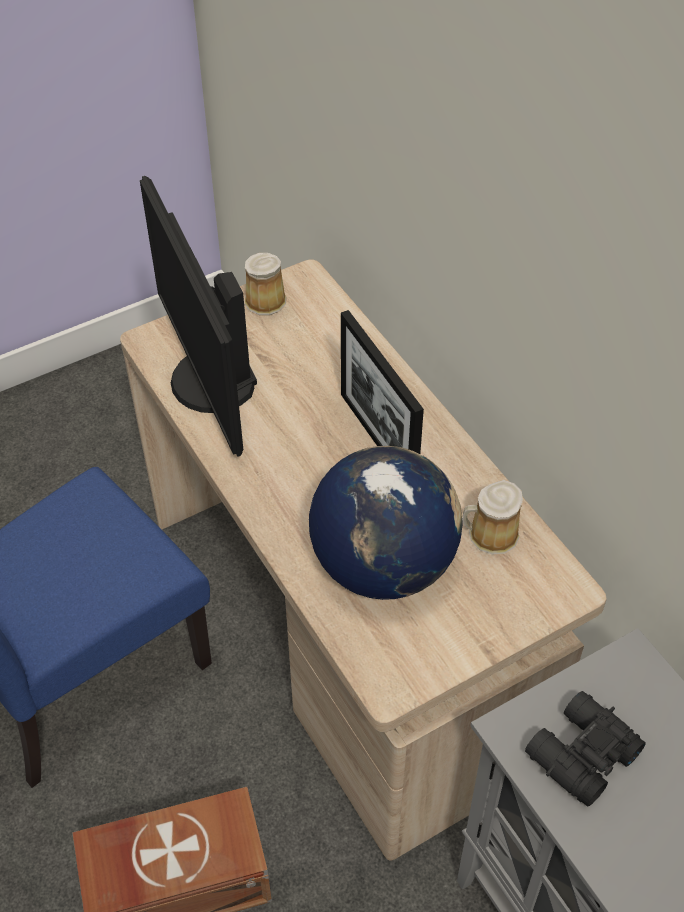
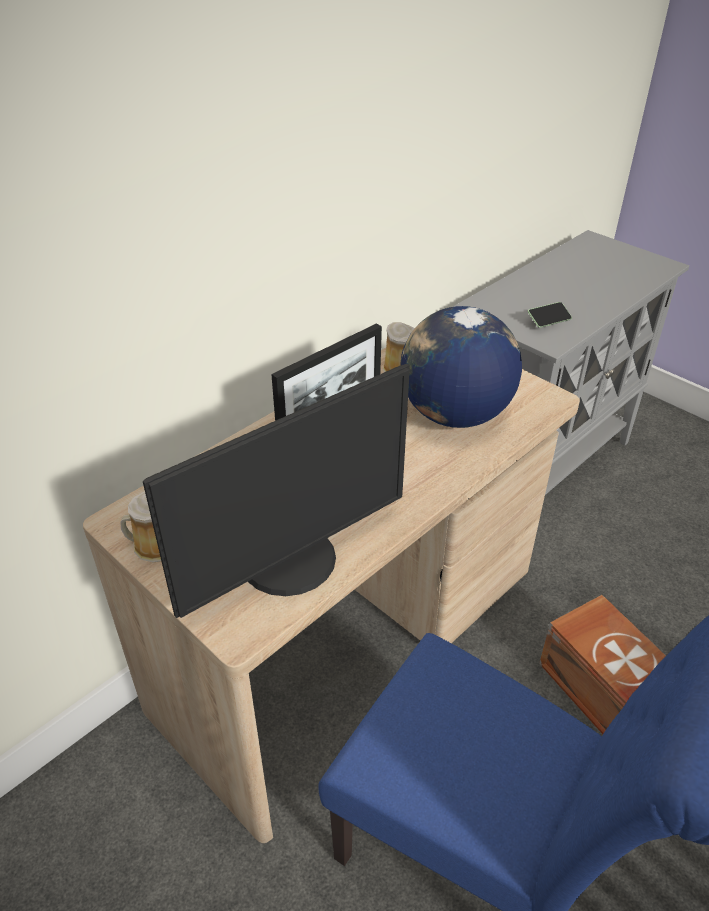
camera: 105 degrees left, 10 degrees down
black binoculars [525,691,646,807] -> phone [528,302,572,328]

